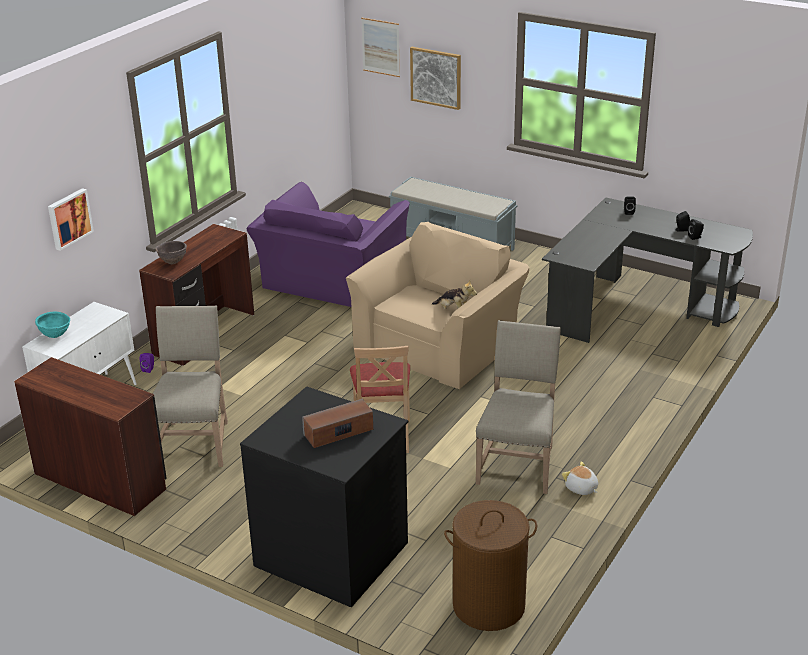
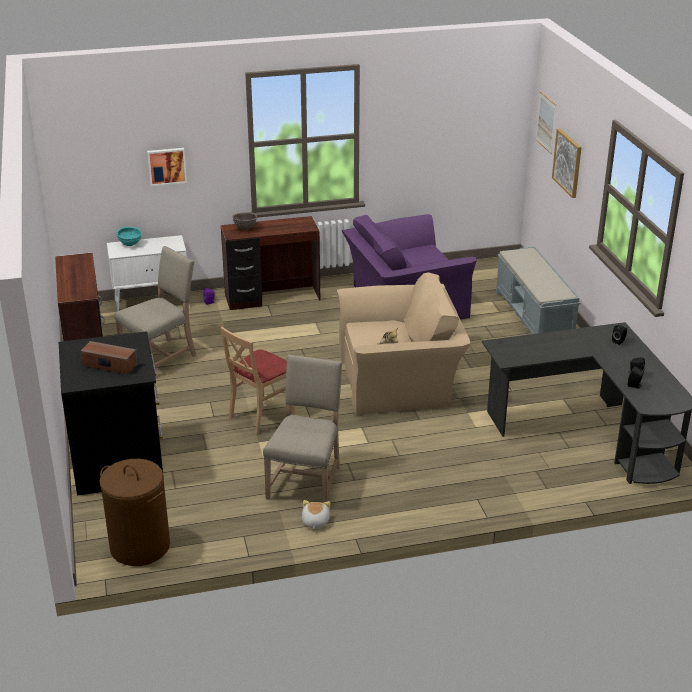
camera: 45 degrees right, 0 degrees up
beige chair [476,320,561,494] -> beige chair turned 45 degrees counterclockwise [263,354,342,503]

